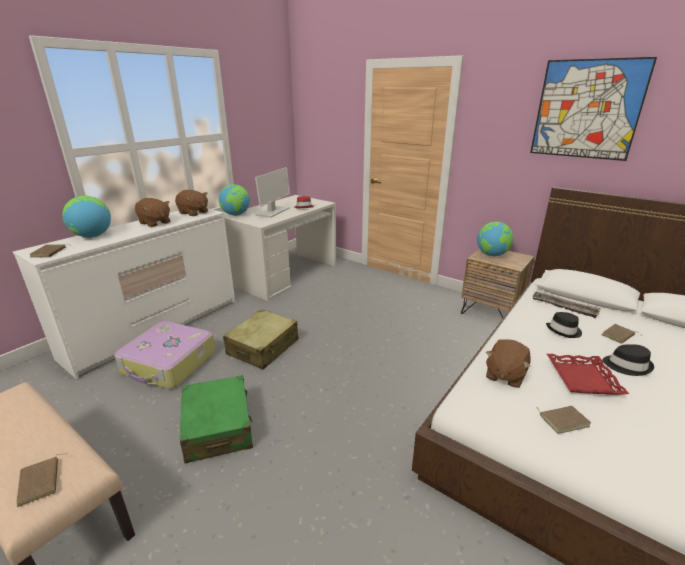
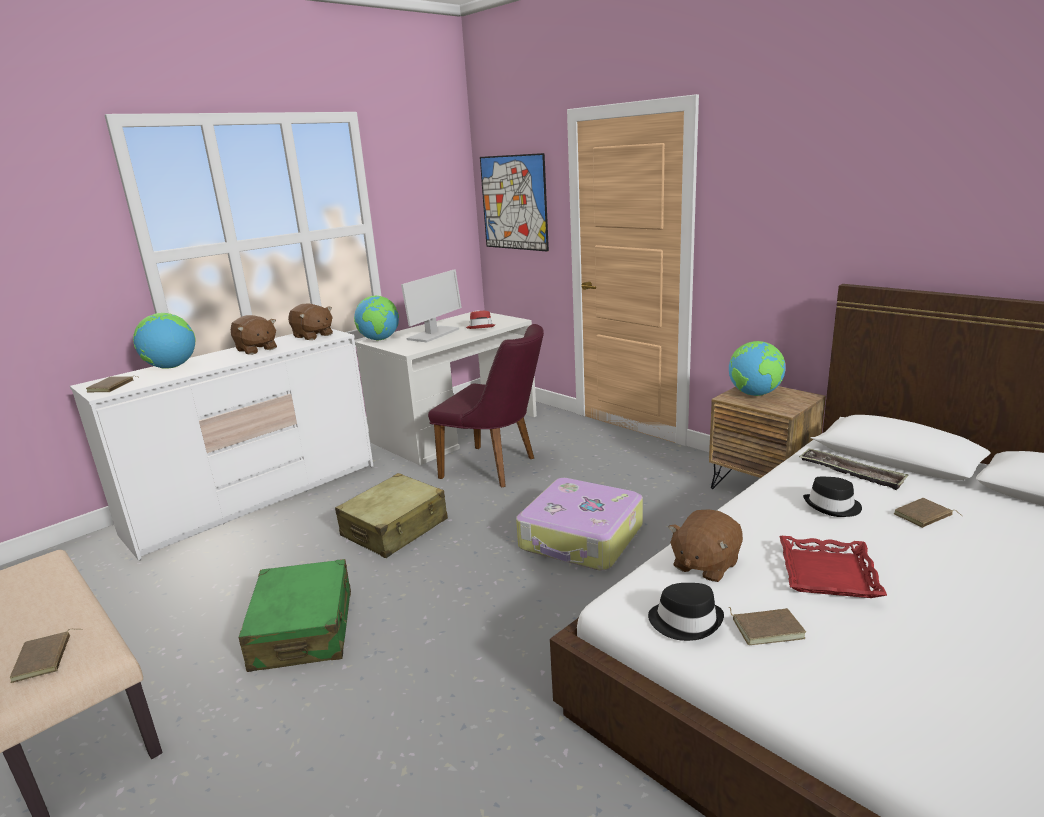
camera: 10 degrees right, 5 degrees down
suitcase [114,321,215,389] -> suitcase moved to [516,478,643,571]
picture [530,57,657,161] -> picture moved to [480,153,549,252]
black hat [603,344,654,376] -> black hat moved to [648,583,724,641]
none -> purple chair [428,324,544,488]

